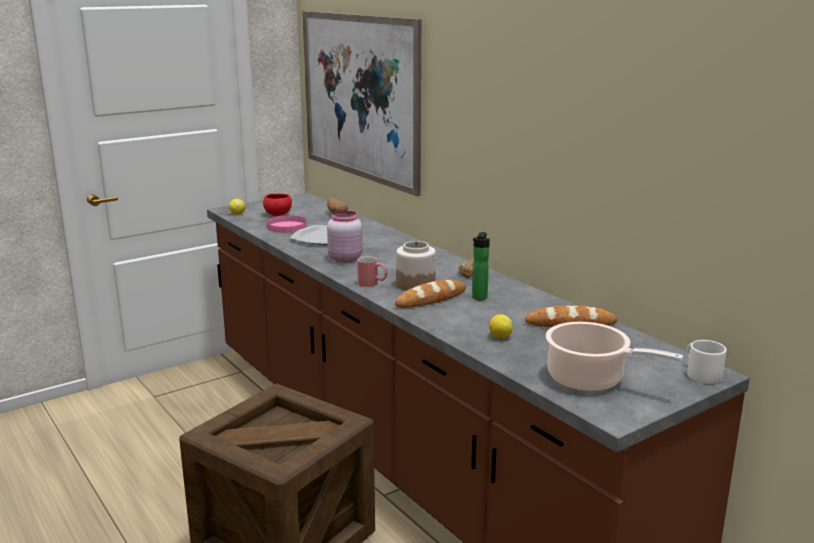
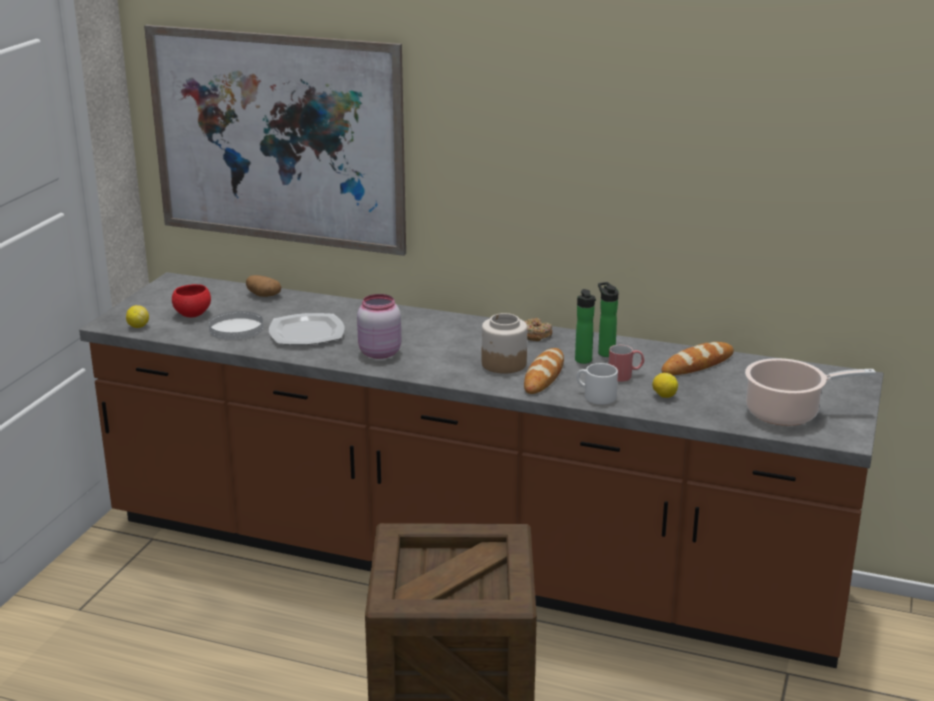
camera: 35 degrees left, 5 degrees up
pink plate [267,216,307,233] -> white plate [209,311,263,340]
red mug [357,256,387,287] -> red mug moved to [609,345,644,382]
white mug [686,340,727,384] -> white mug moved to [576,363,618,405]
none -> bottle [598,282,618,357]

